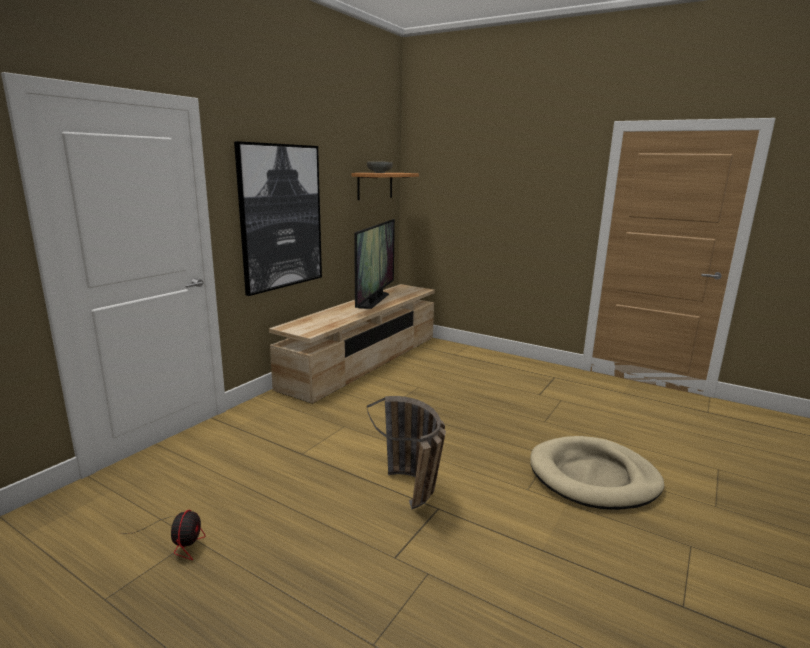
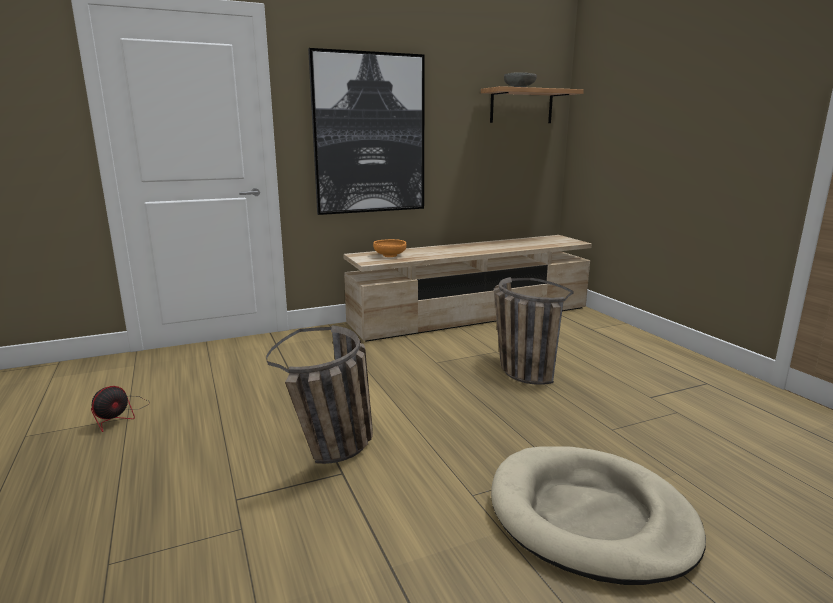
camera: 35 degrees right, 0 degrees up
television [354,219,395,309] -> none
none -> orange bowl [373,239,406,257]
none -> basket [494,277,574,385]

